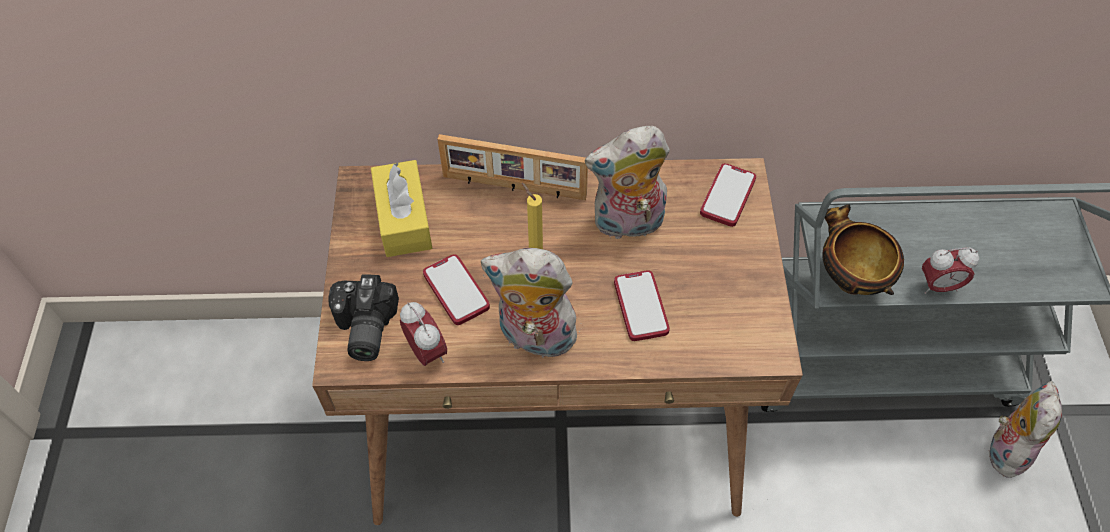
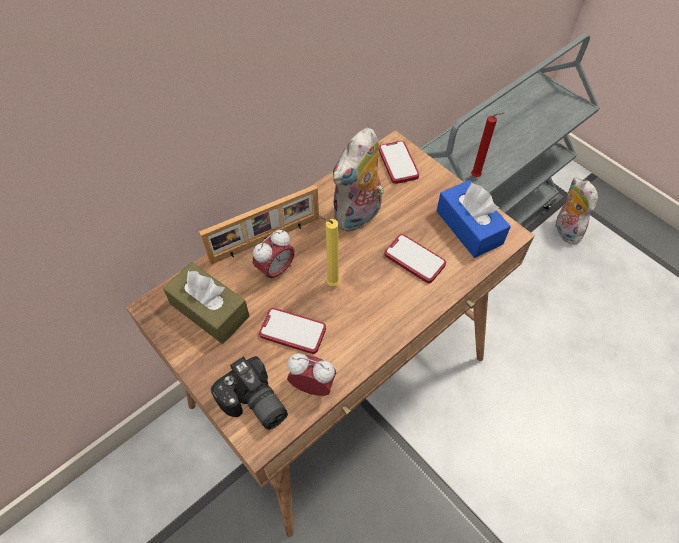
camera: 40 degrees left, 0 degrees up
yellow tissue box [371,160,432,257] -> brown tissue box [163,262,250,344]
plush toy [481,248,580,358] -> none
bowl [822,204,904,295] -> red candle [471,113,504,177]
alarm clock [922,248,979,294] -> alarm clock moved to [253,230,295,283]
none -> blue tissue box [436,180,511,258]

